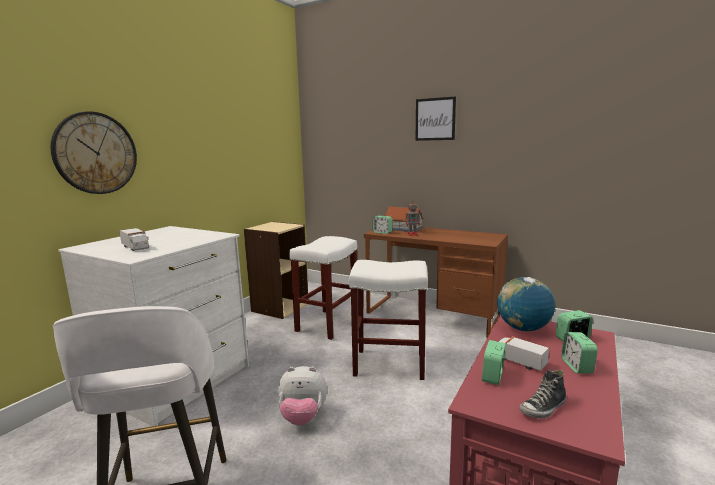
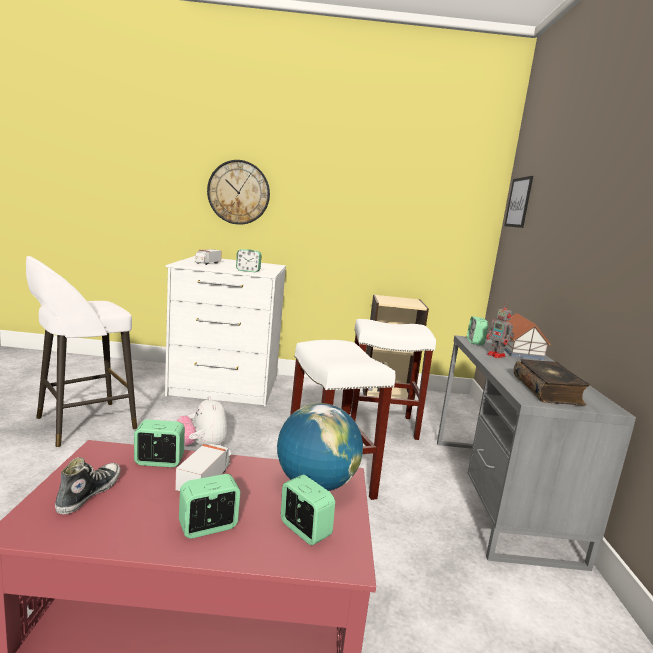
camera: 60 degrees right, 0 degrees up
brown desk [364,227,508,338] -> grey desk [437,335,636,571]
picture [415,96,456,141] -> picture moved to [504,176,533,228]
shoe [519,369,566,418] -> shoe turned 75 degrees clockwise [55,457,121,514]
none -> alarm clock [236,249,262,272]
none -> book [514,359,590,405]

